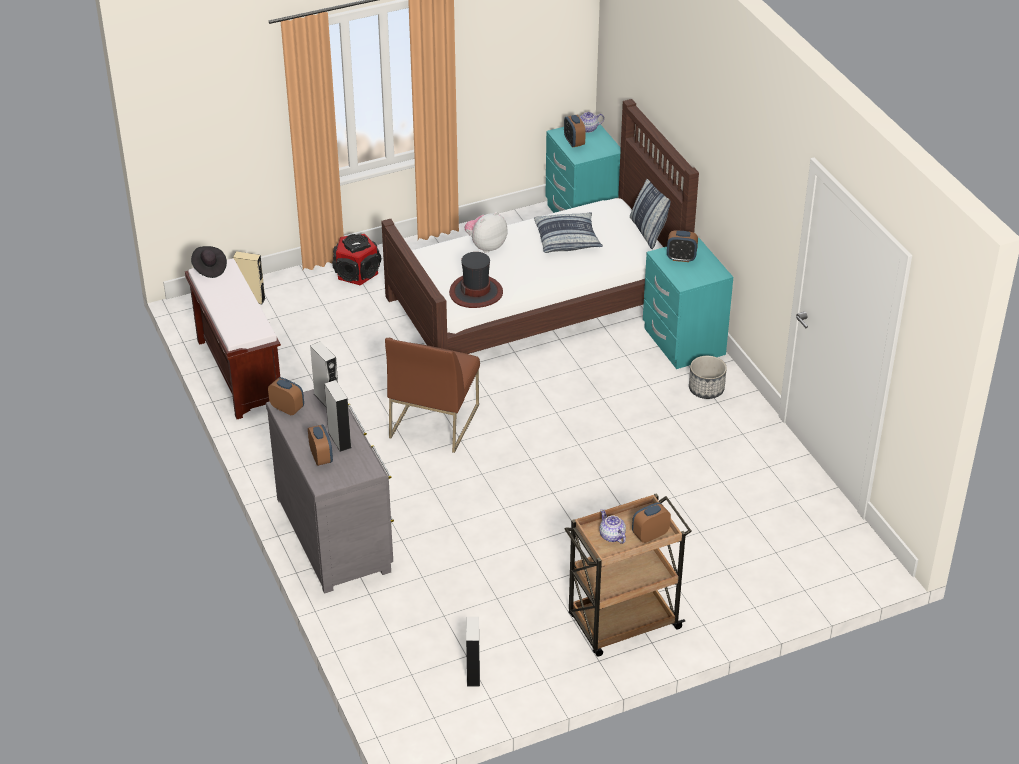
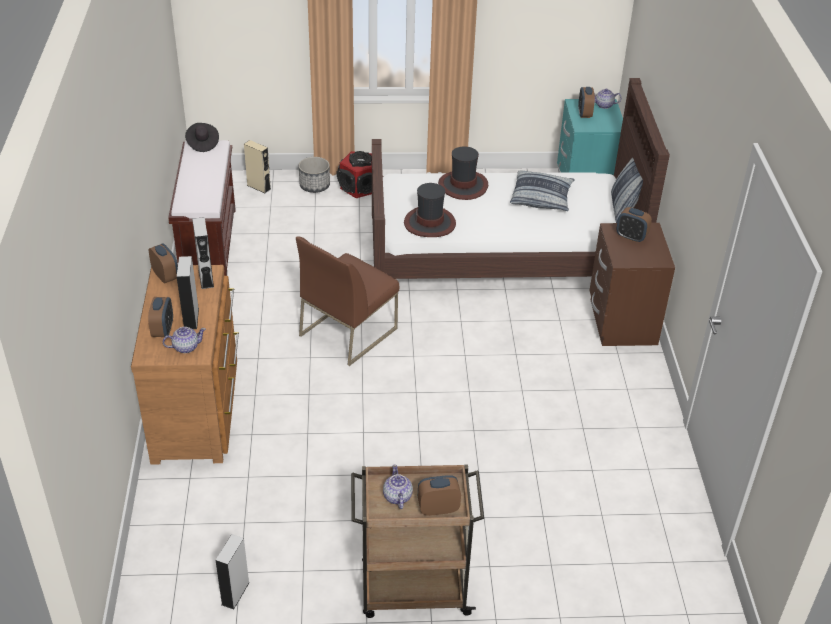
camera: 20 degrees right, 0 degrees up
grey dresser [266,389,394,593] -> brown dresser [131,265,239,465]
plush toy [464,212,508,253] -> hat [438,146,488,200]
turquoise nightstand [643,238,733,369] -> brown nightstand [589,223,675,346]
planter [689,356,727,399] -> planter moved to [299,157,330,193]
none -> teapot [163,327,206,353]

